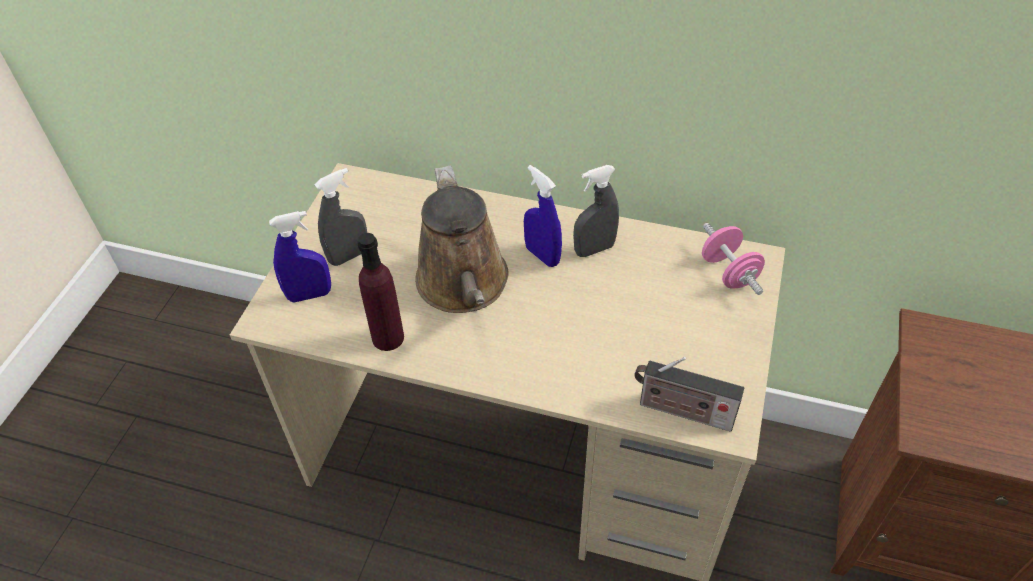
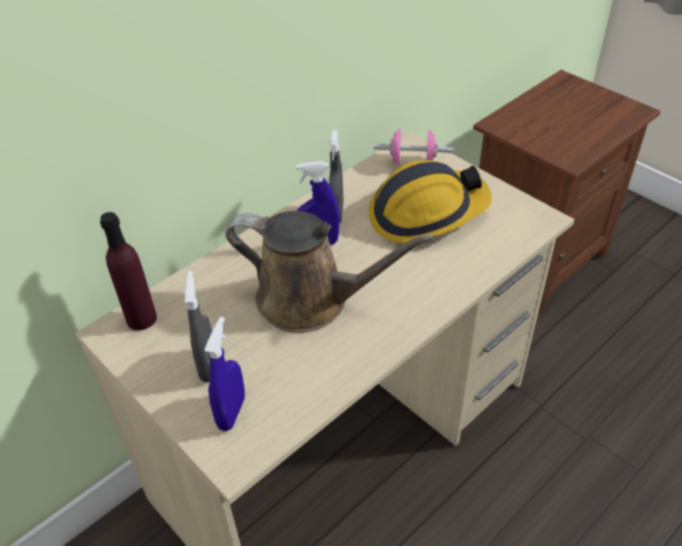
camera: 60 degrees left, 5 degrees down
purple bottle [358,233,404,351] -> purple bottle moved to [100,212,157,330]
radio [634,357,744,432] -> none
none -> hard hat [369,160,492,243]

